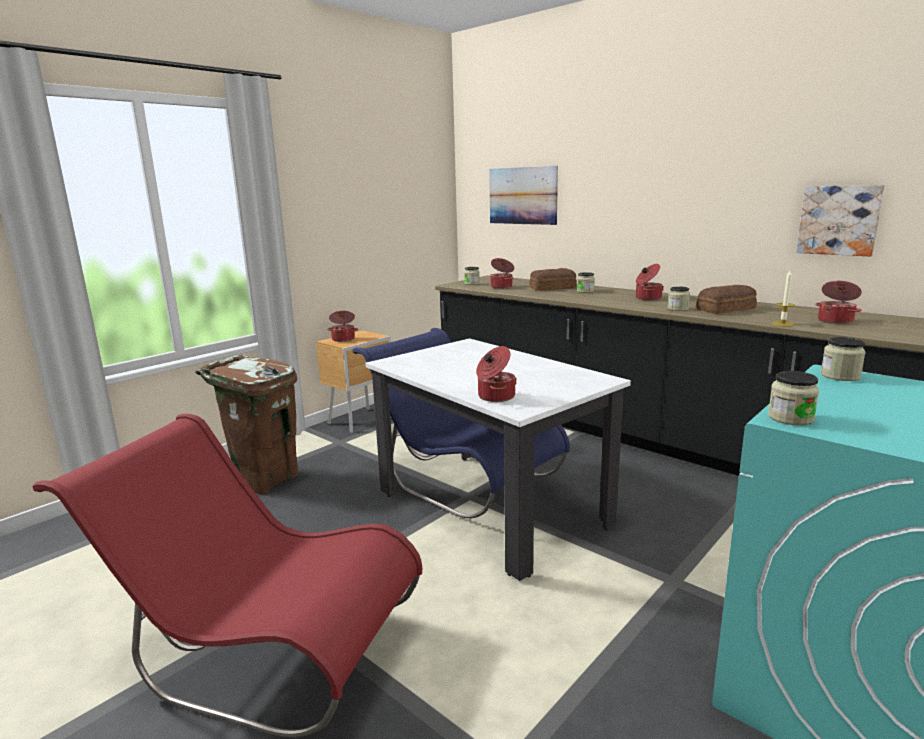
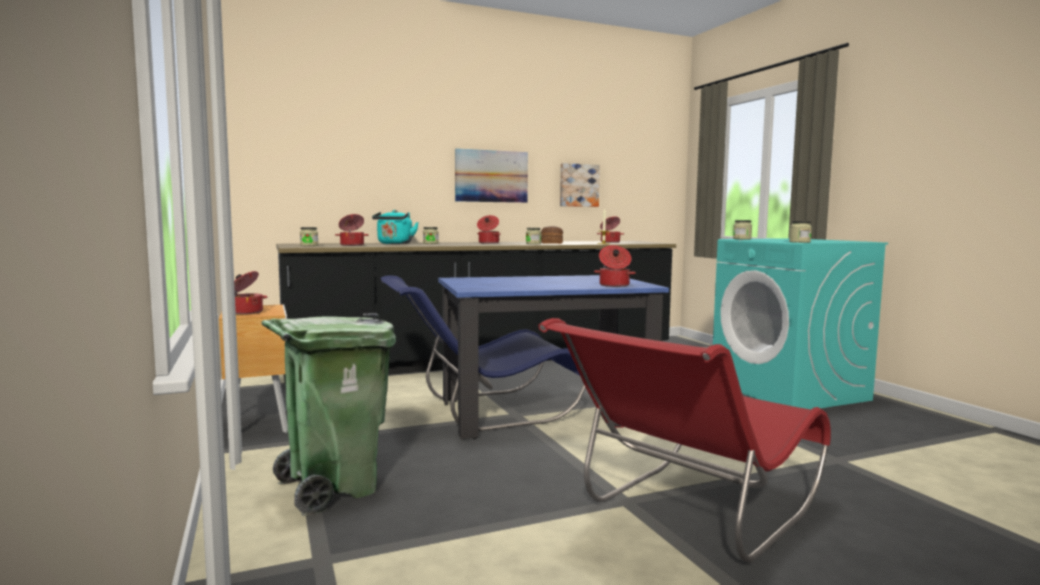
camera: 65 degrees left, 10 degrees down
brown trash can [195,355,299,494] -> green trash can [261,313,396,516]
white dining table [365,338,631,581] -> blue dining table [438,275,669,440]
picture [489,166,558,225] -> picture moved to [455,149,528,203]
bread [529,268,577,291] -> turquoise kettle [372,210,419,244]

